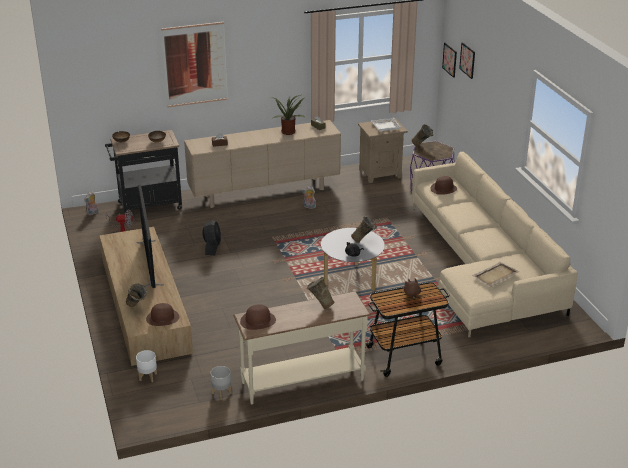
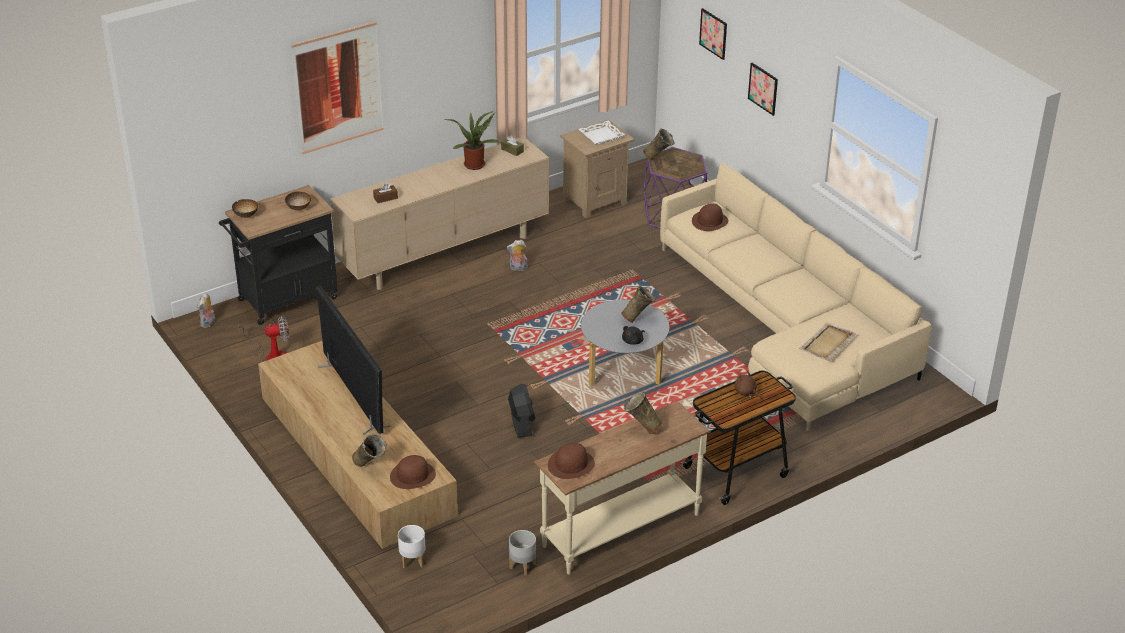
camera: 15 degrees left, 5 degrees up
black fan [202,220,221,255] -> black fan moved to [508,384,535,438]
picture [442,43,457,78] -> picture moved to [748,63,778,116]

